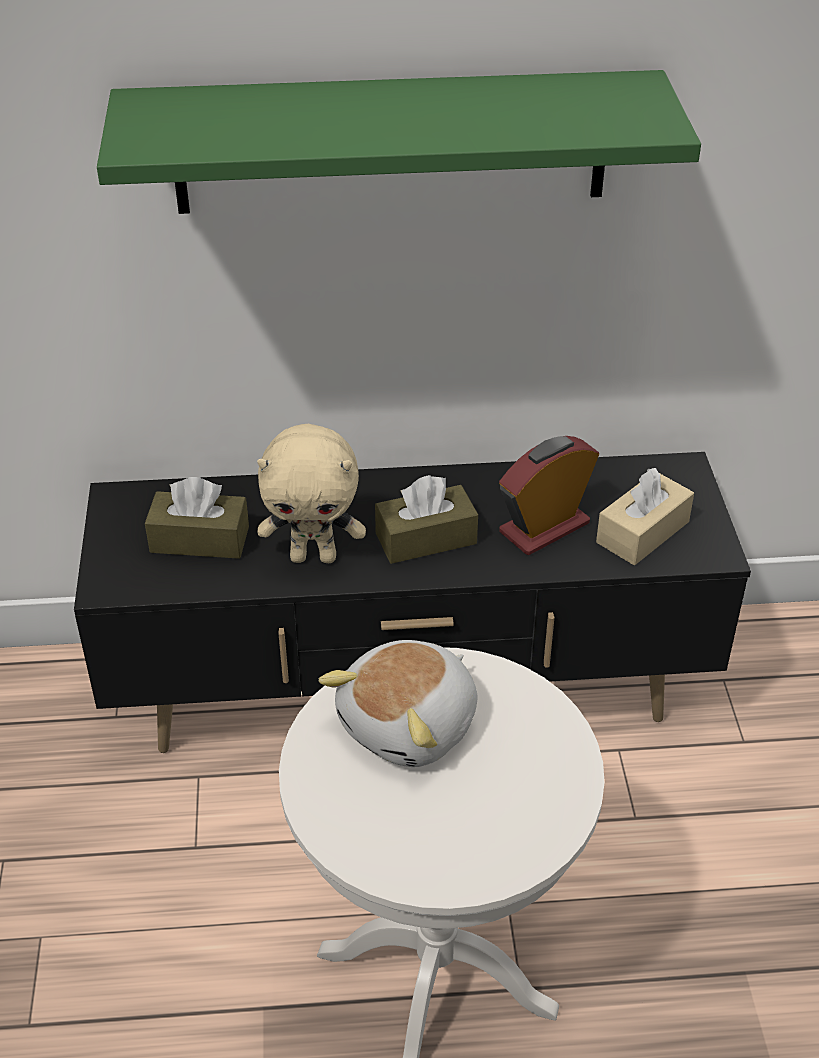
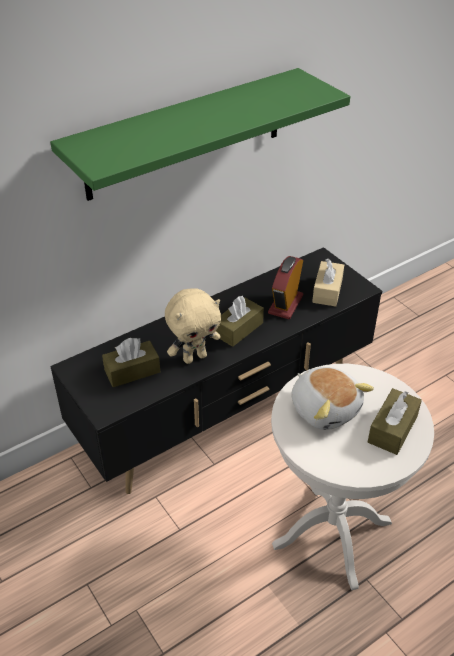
camera: 30 degrees left, 0 degrees up
plush toy [318,640,478,767] -> plush toy turned 45 degrees counterclockwise [291,367,374,430]
none -> brown tissue box [368,388,422,455]

